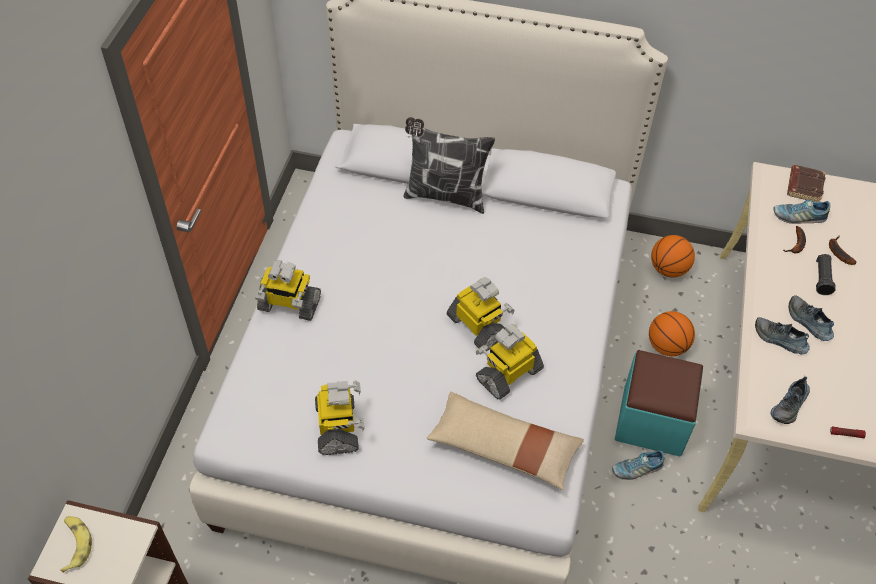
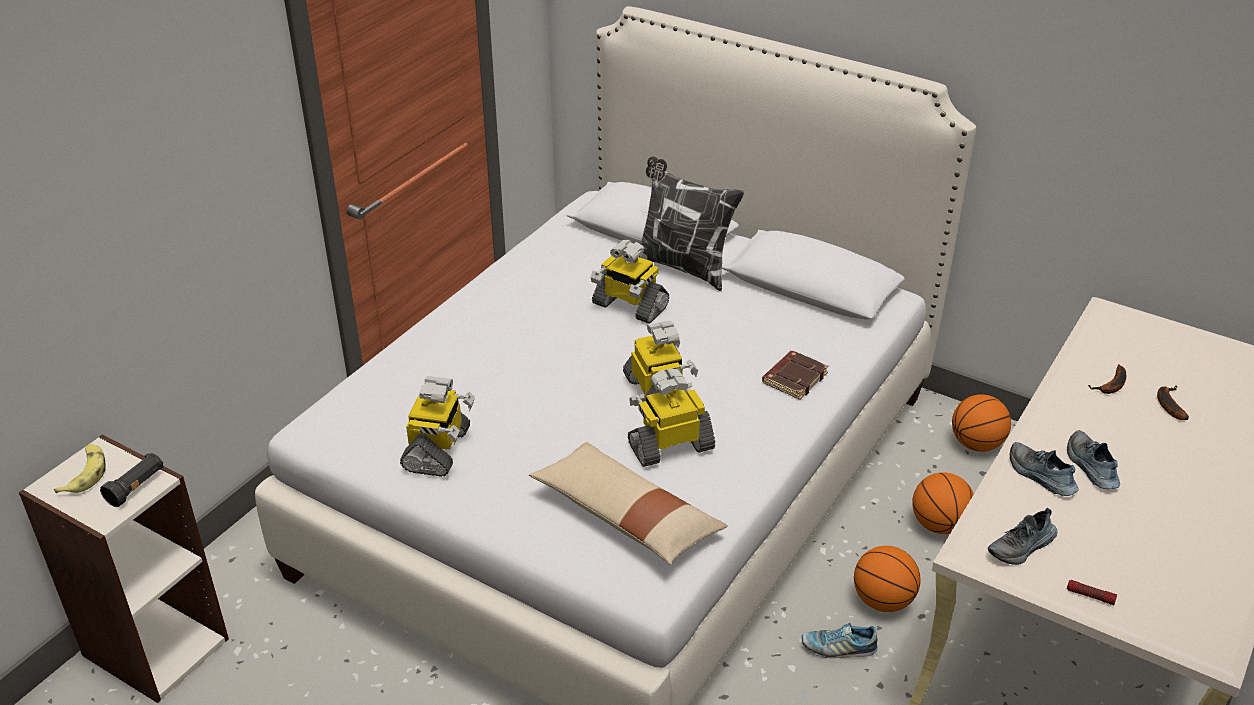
camera: 20 degrees right, 15 degrees down
toy robot [255,260,321,321] -> toy robot moved to [590,240,669,324]
turquoise ottoman [615,350,703,457] -> basketball [854,546,921,612]
shoe [773,199,831,224] -> none
brown book [787,165,826,202] -> brown book moved to [762,351,829,400]
black flashlight [816,254,836,295] -> black flashlight moved to [100,453,163,507]

